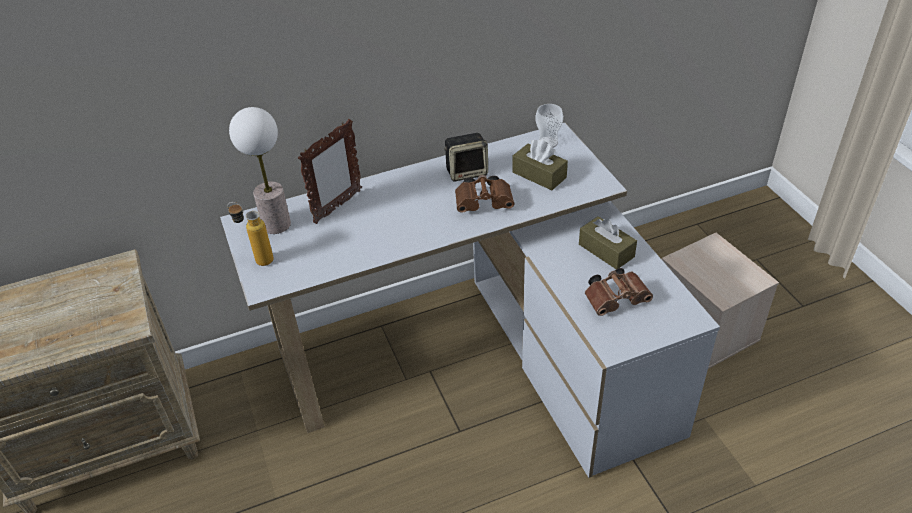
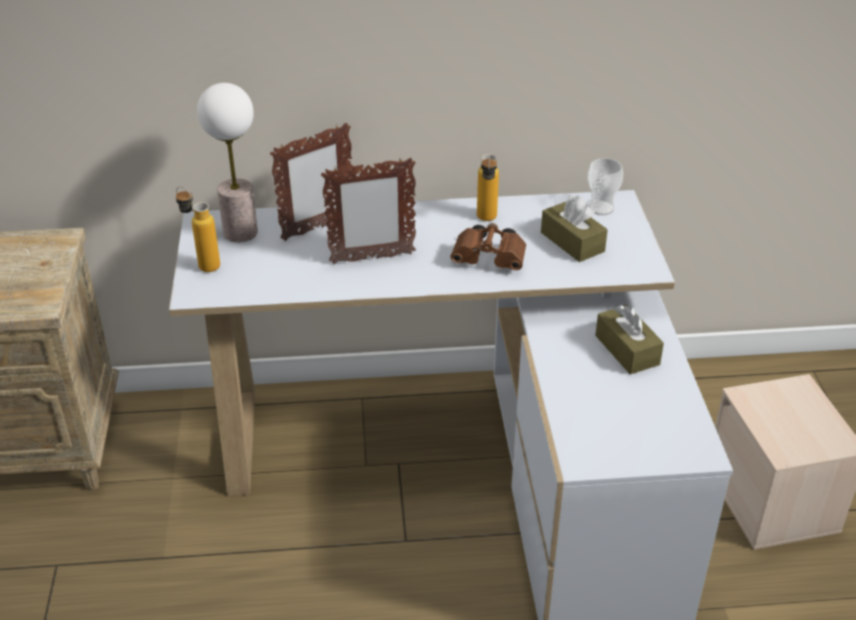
camera: 15 degrees right, 5 degrees down
speaker [444,133,488,182] -> bottle [477,153,499,221]
brown binoculars [585,268,653,316] -> none
none -> picture frame [321,158,416,264]

